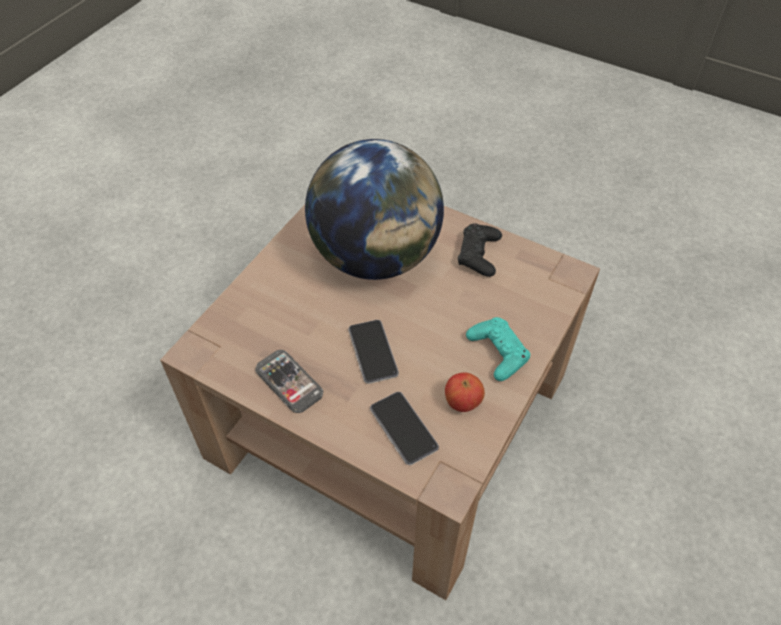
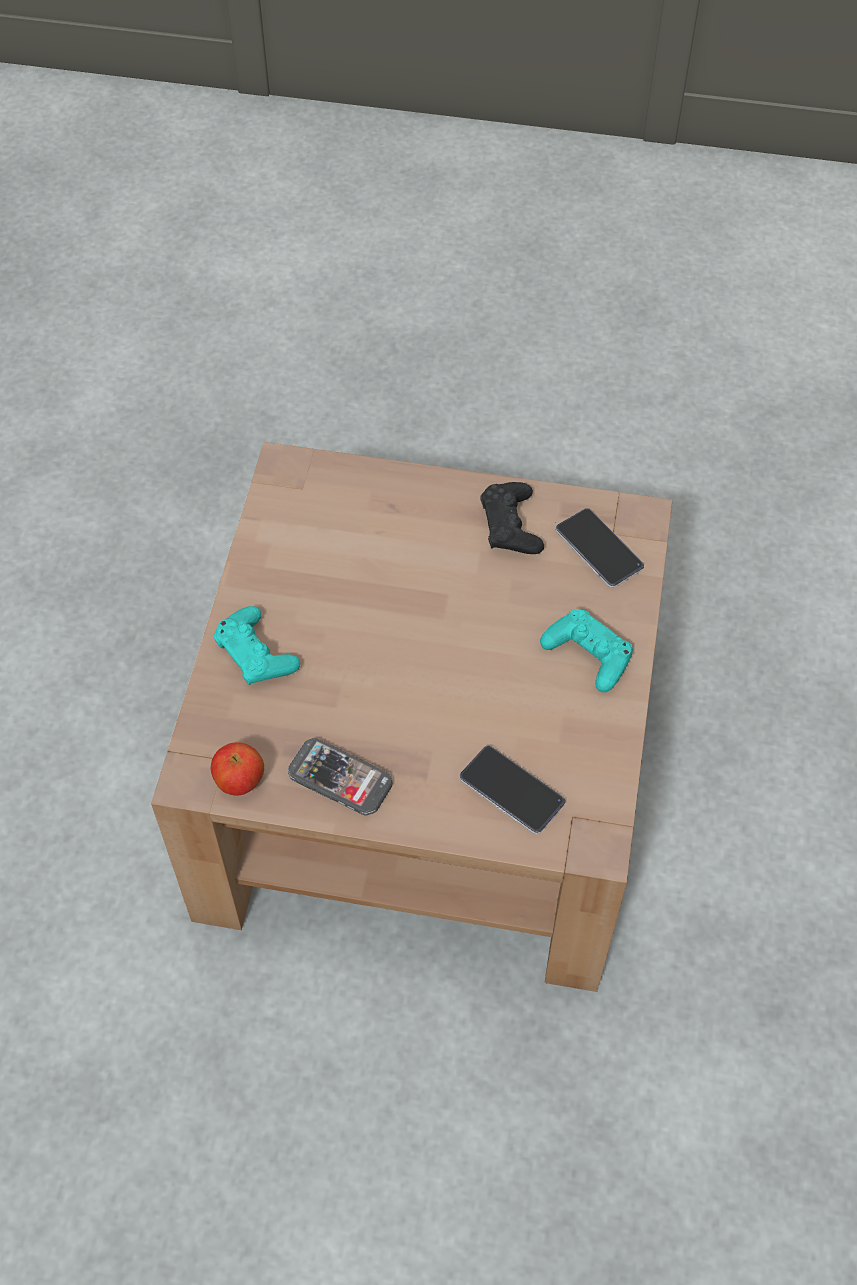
camera: 20 degrees left, 5 degrees up
globe [305,139,444,280] -> none
phone [348,320,399,384] -> phone moved to [556,508,644,588]
apple [445,372,485,412] -> apple moved to [211,742,264,795]
none -> turquoise game controller [214,606,300,685]

